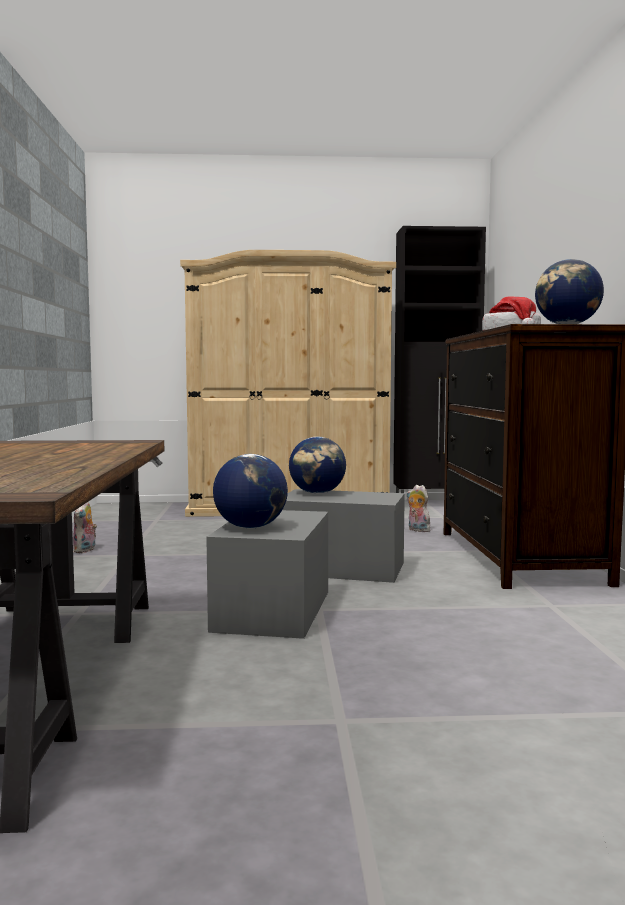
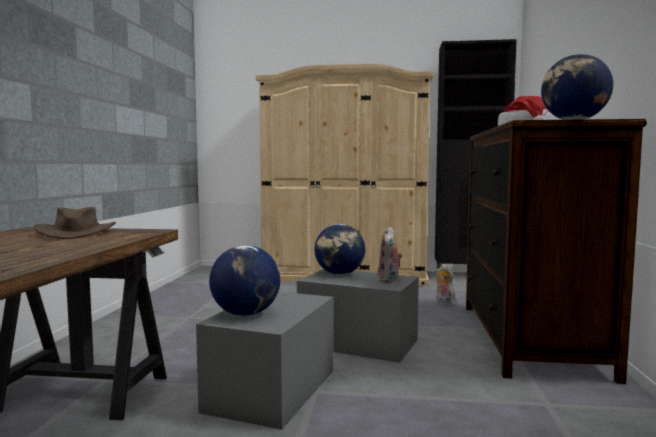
camera: 10 degrees right, 0 degrees up
plush toy [73,502,97,553] -> plush toy moved to [378,227,402,283]
none -> brown hat [34,207,116,239]

